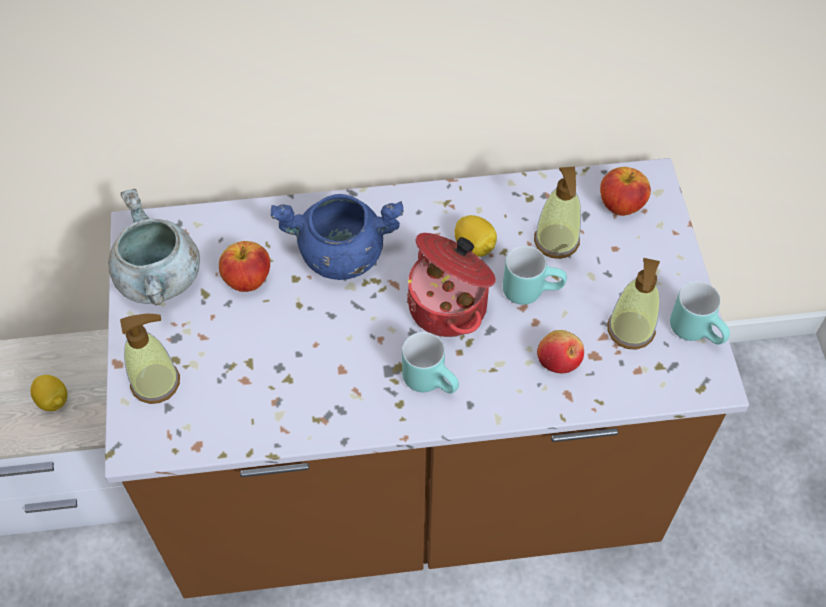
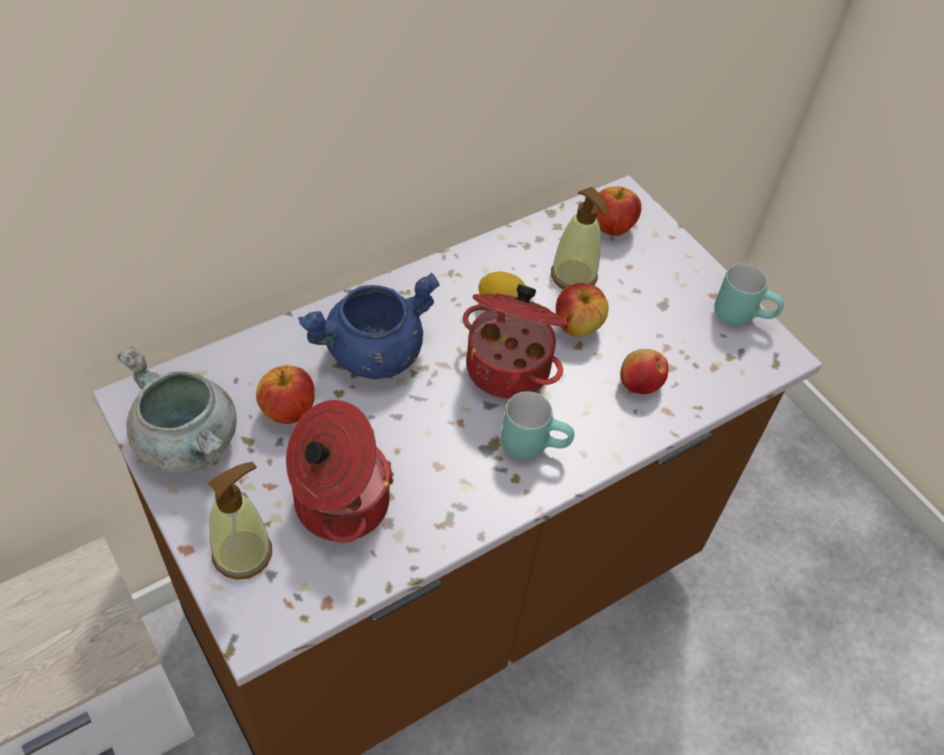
camera: 30 degrees left, 5 degrees down
lemon [31,375,68,411] -> none
turquoise mug [503,246,567,305] -> apple [556,283,609,337]
soap dispenser [607,258,660,350] -> none
none -> cooking pot [286,400,394,543]

